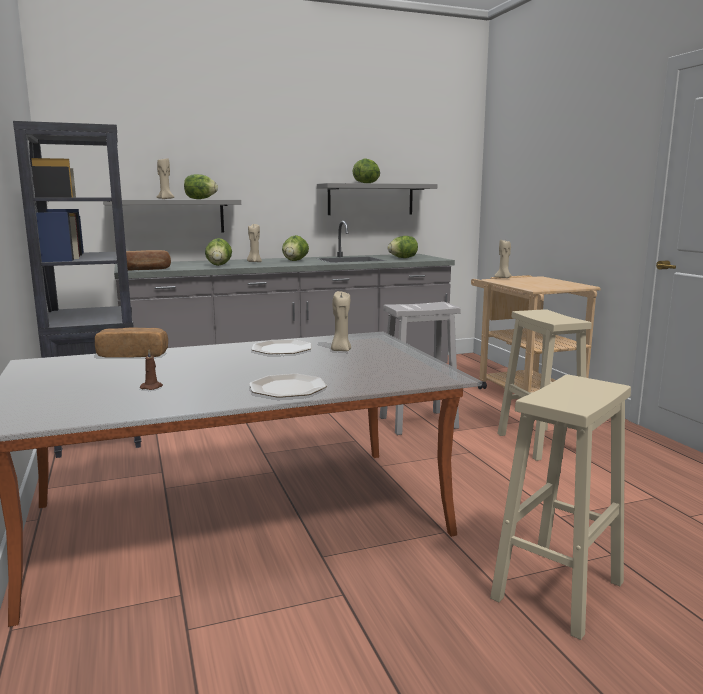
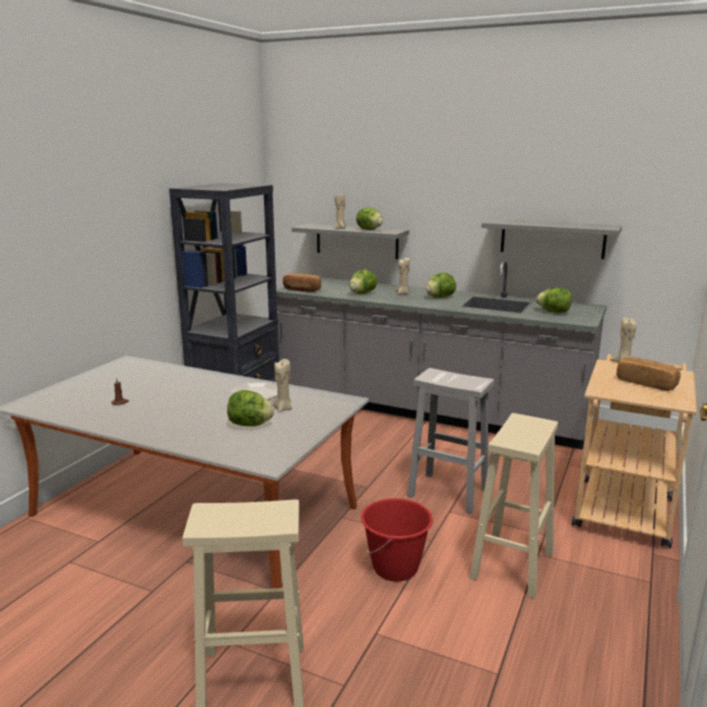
camera: 45 degrees right, 5 degrees up
bread [95,328,168,358] -> bread moved to [617,357,681,391]
plate [249,374,327,398] -> none
lettuce [353,158,380,183] -> lettuce moved to [227,390,274,426]
none -> red bucket [361,498,433,581]

